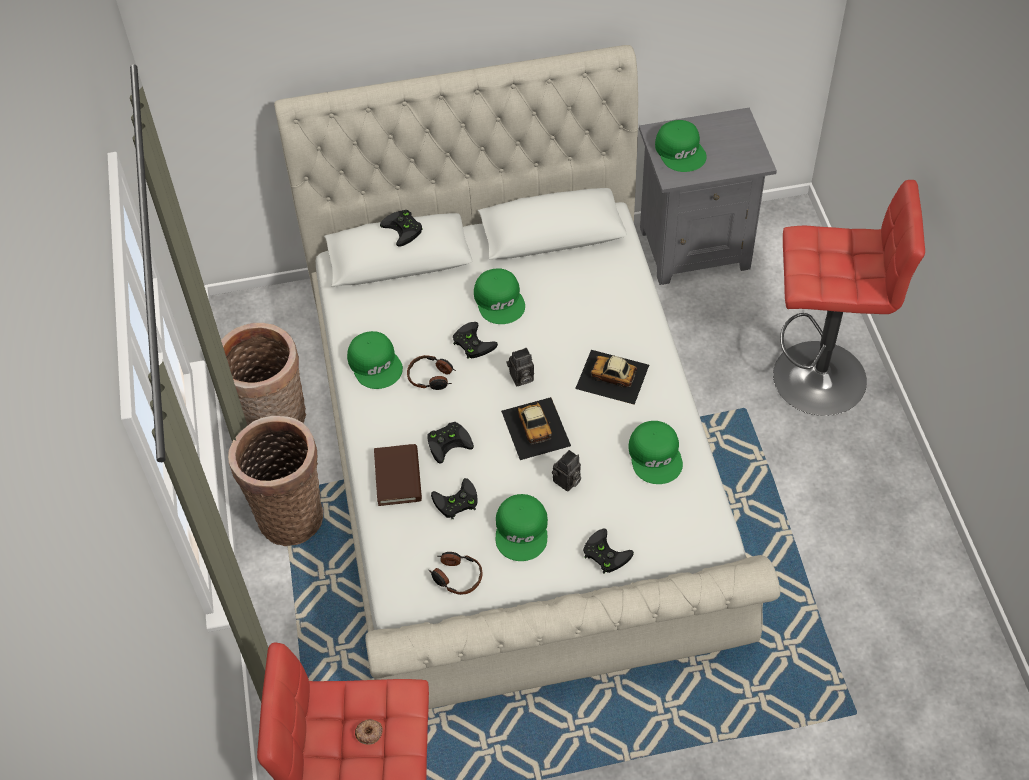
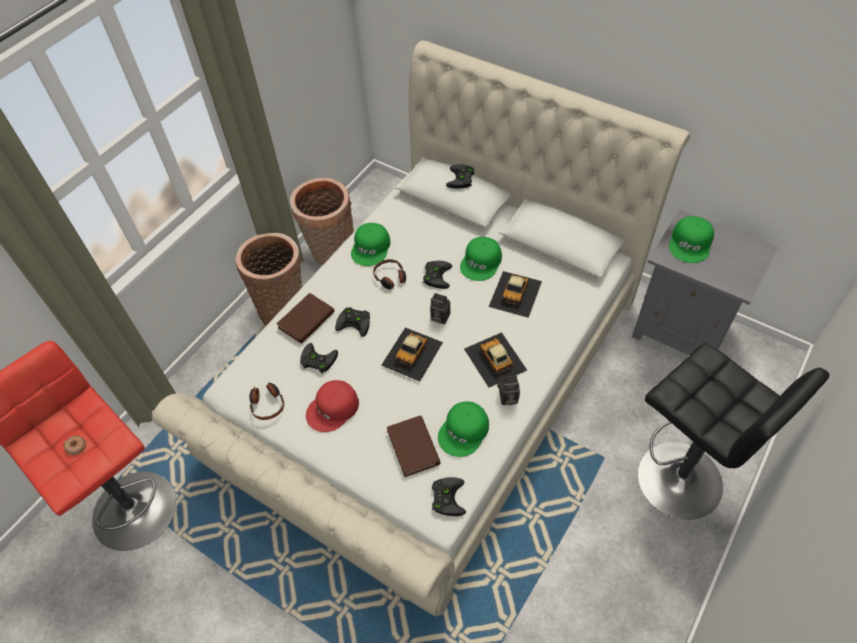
camera: 45 degrees right, 0 degrees up
green cap [496,494,548,561] -> red cap [306,380,359,432]
camera [552,450,581,492] -> camera moved to [497,376,520,405]
black game controller [583,528,634,573] -> black game controller moved to [432,477,466,516]
red stool [773,180,925,416] -> black stool [638,343,829,520]
none -> brown book [387,415,441,477]
none -> toy car [489,271,542,318]

